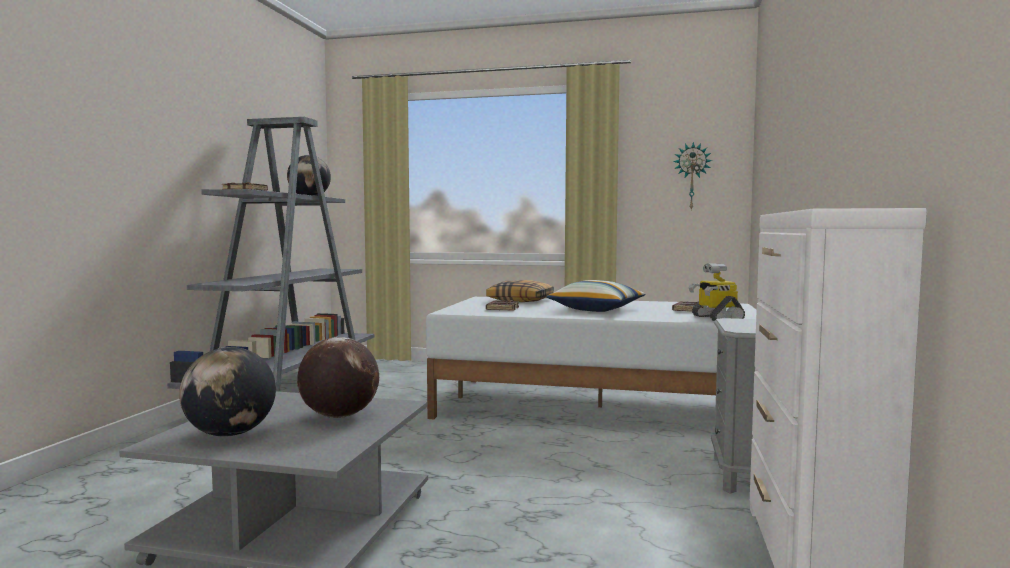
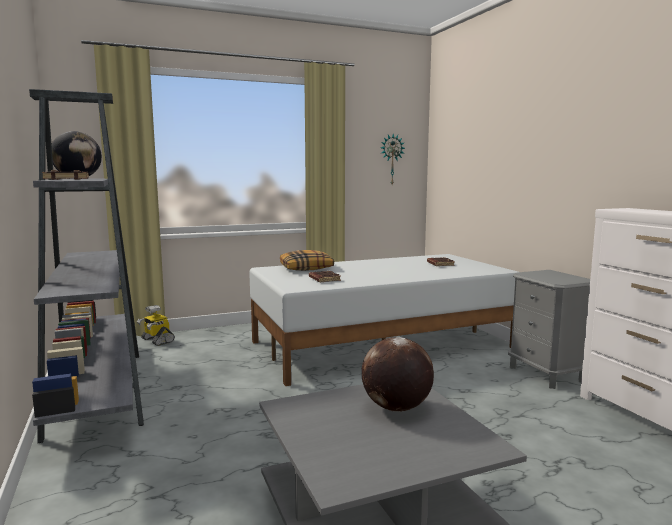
camera: 35 degrees left, 5 degrees up
globe [179,347,276,437] -> none
pillow [546,280,646,312] -> none
toy robot [689,263,745,321] -> toy robot moved to [137,305,175,346]

